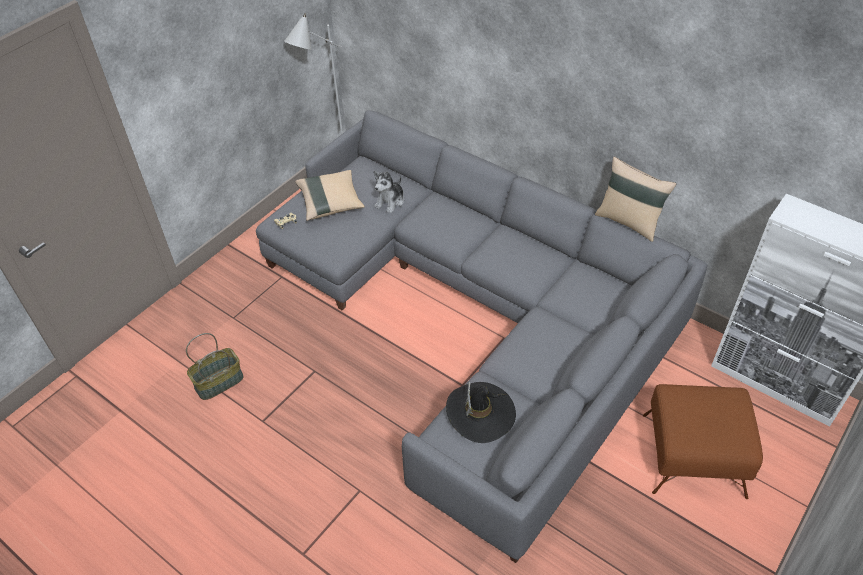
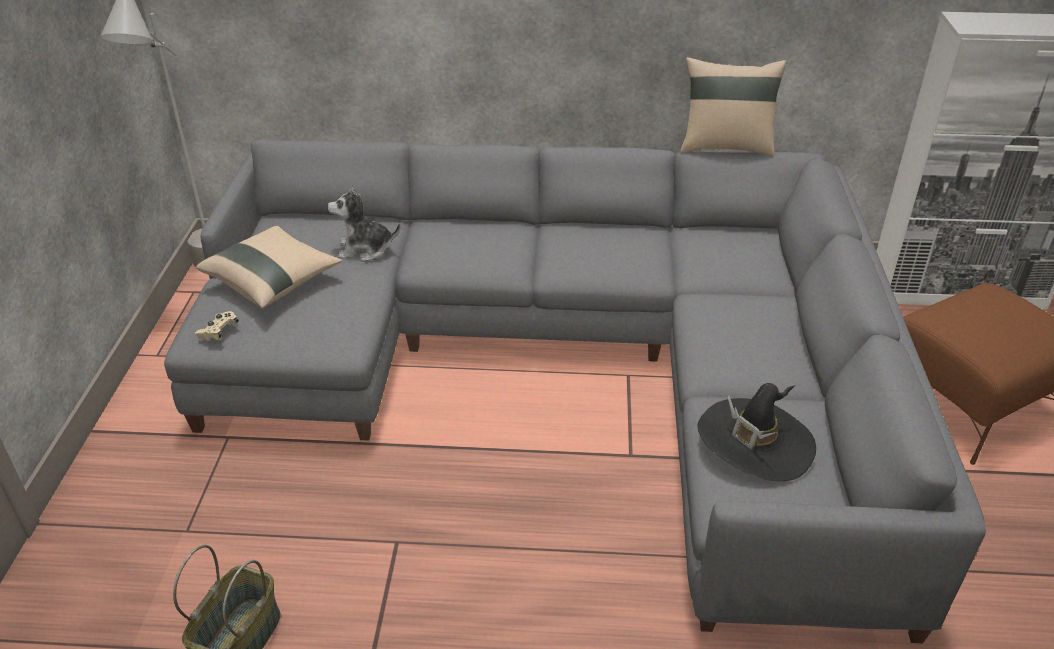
camera: 35 degrees left, 10 degrees down
plush toy [374,171,404,213] -> plush toy turned 90 degrees clockwise [327,184,400,261]

